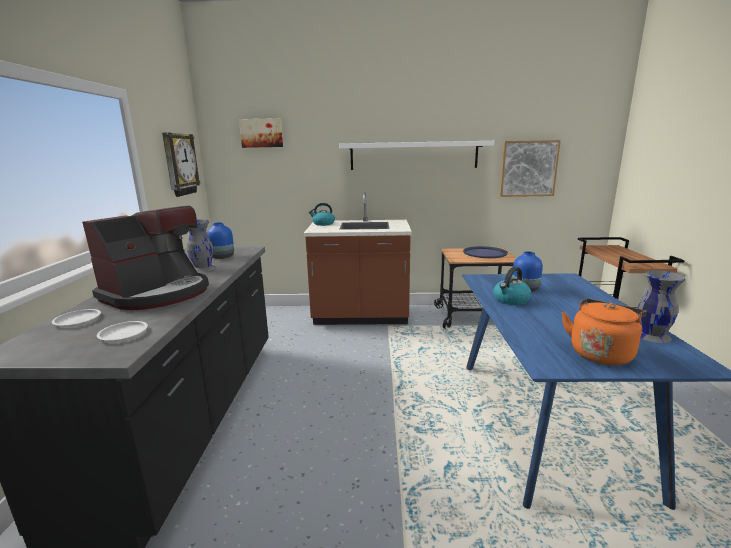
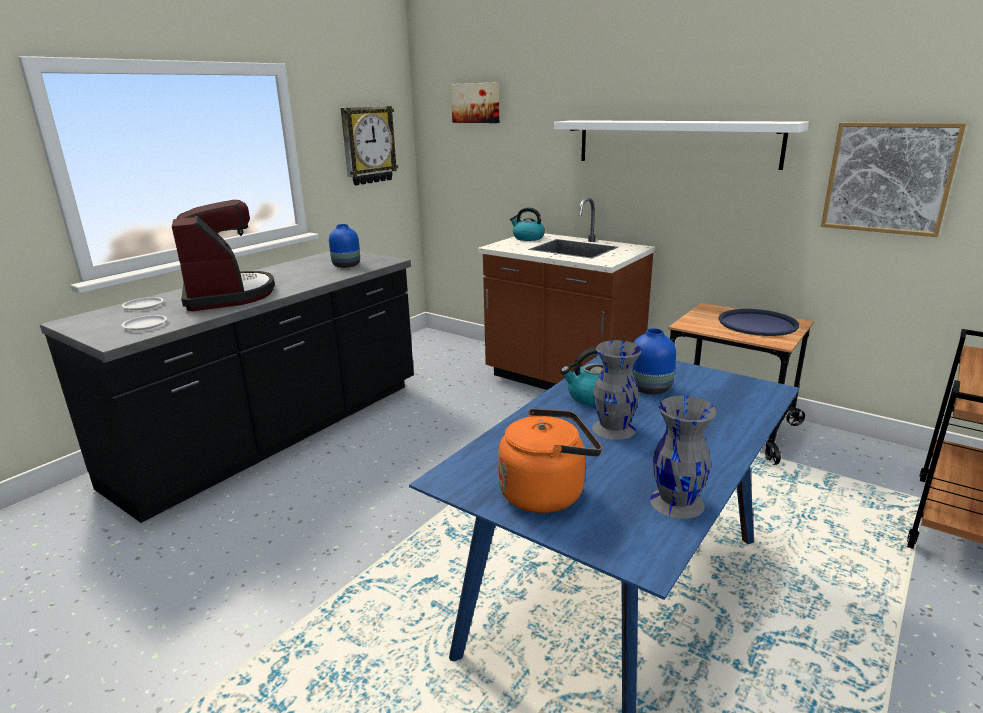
camera: 35 degrees right, 5 degrees up
coffee machine [82,206,209,310] -> coffee machine turned 90 degrees counterclockwise [172,200,275,311]
grey vase [187,220,216,272] -> grey vase moved to [592,340,642,440]

